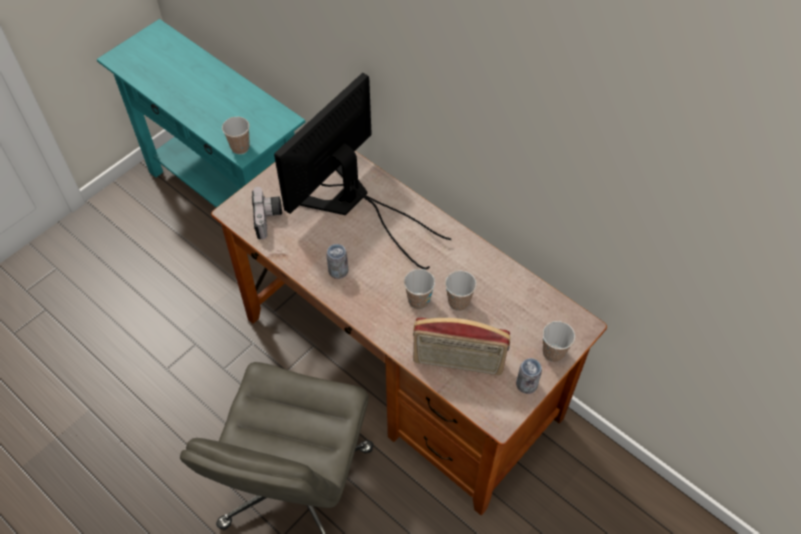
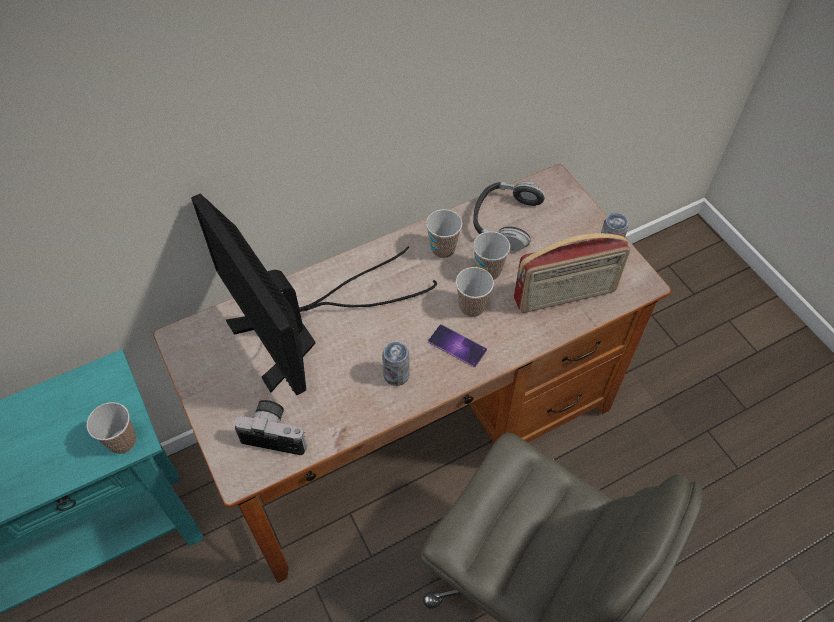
camera: 70 degrees left, 0 degrees up
radio [413,317,510,375] -> radio turned 45 degrees clockwise [514,233,630,313]
cup [543,321,575,362] -> cup moved to [426,209,463,258]
none -> phone [428,324,487,367]
none -> headphones [473,181,545,251]

